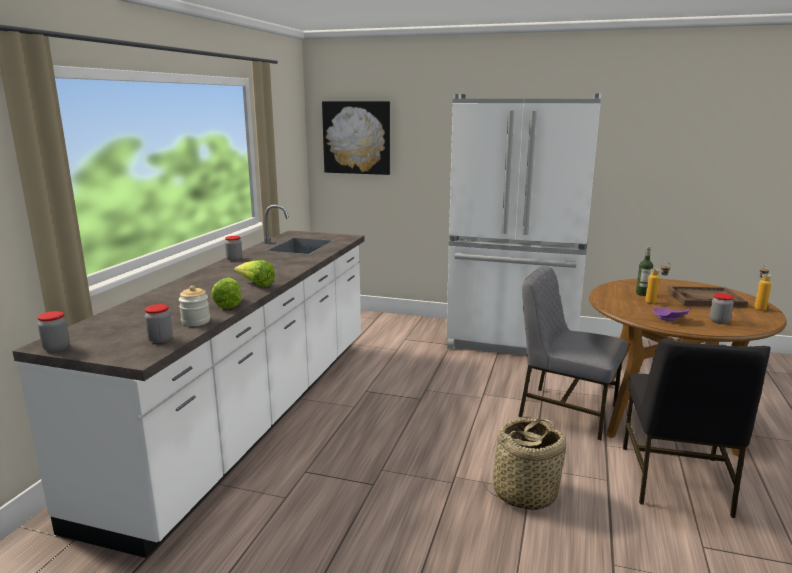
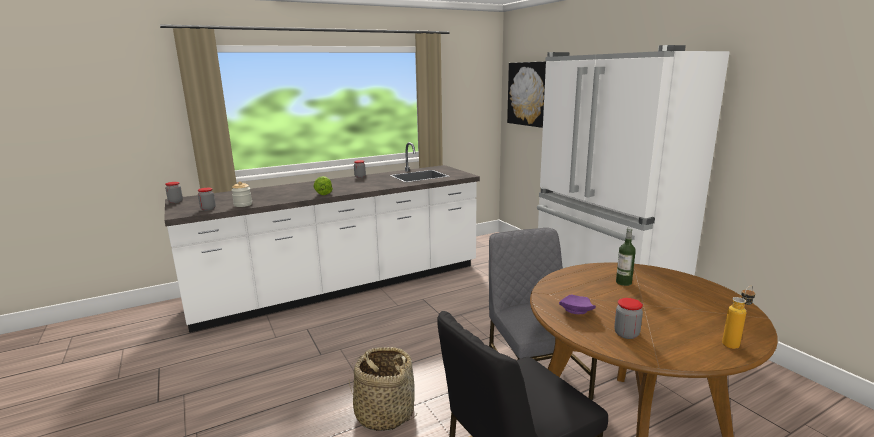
camera: 45 degrees right, 0 degrees up
lettuce [211,278,242,309] -> none
bottle [645,262,671,304] -> none
brown tray [667,286,748,308] -> none

